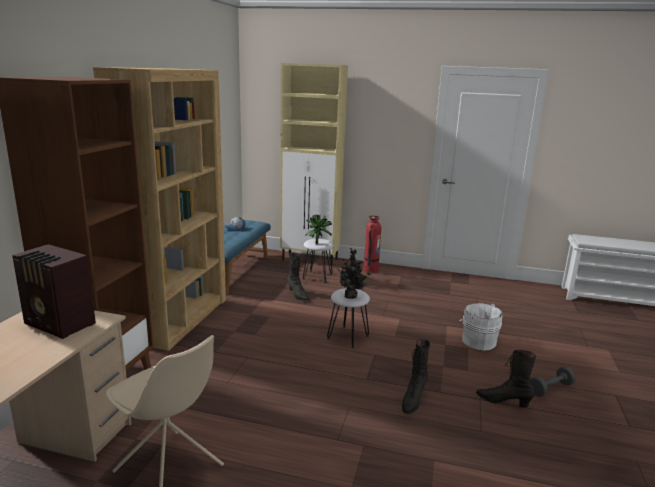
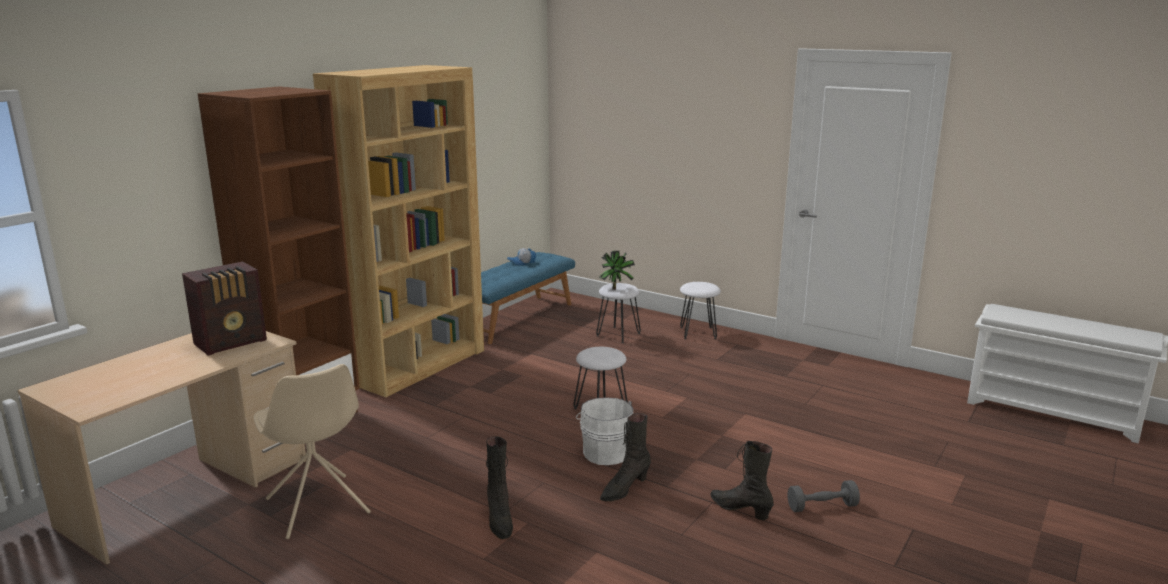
camera: 20 degrees right, 0 degrees up
radio [12,244,96,339] -> radio turned 90 degrees counterclockwise [182,262,267,356]
beige cabinet [280,63,348,266] -> none
black boot [287,253,309,301] -> black boot moved to [486,436,513,540]
potted plant [337,248,372,299] -> none
fire extinguisher [363,216,381,273] -> white stool [680,282,721,339]
white bucket [459,303,503,351] -> white bucket moved to [576,397,633,465]

